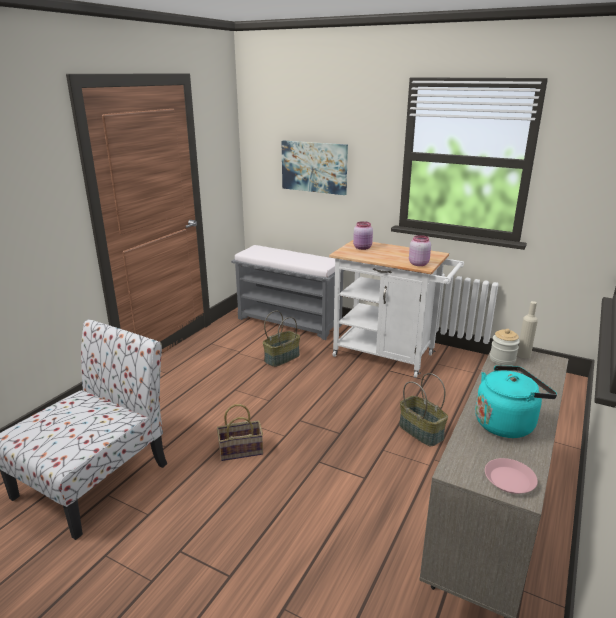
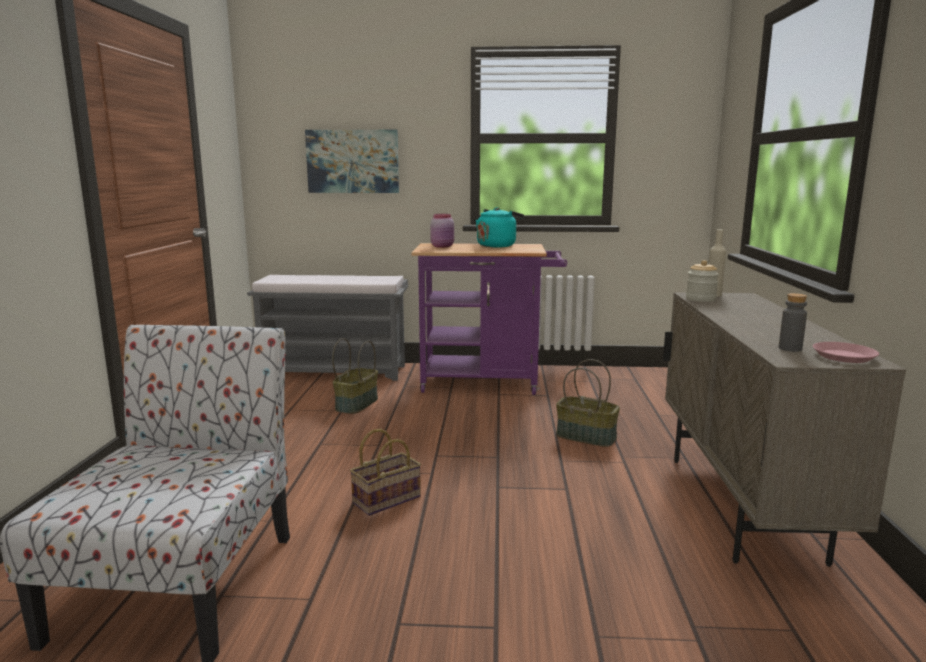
camera: 25 degrees left, 10 degrees down
white cart [329,240,464,378] -> purple cart [411,243,567,395]
pink jar [409,235,431,266] -> none
turquoise kettle [475,365,557,438] -> turquoise kettle moved to [476,207,524,248]
none -> grey bottle [779,293,807,352]

